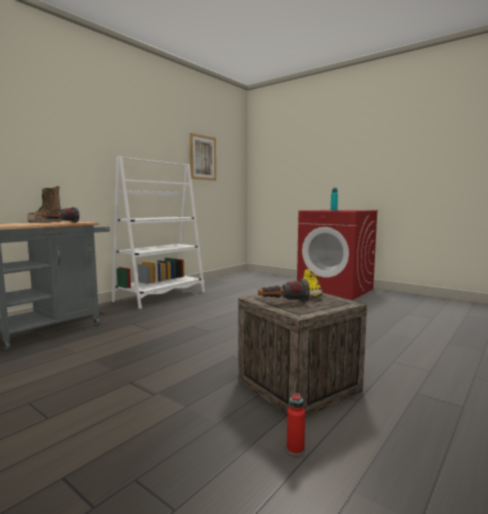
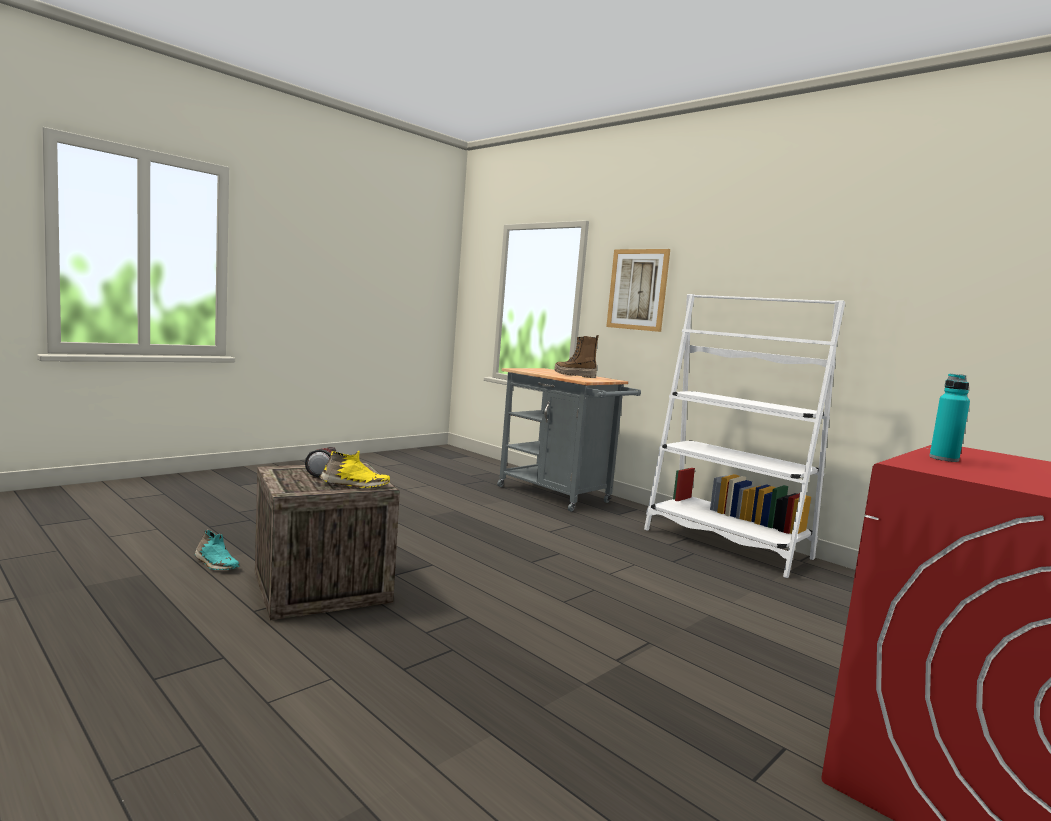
camera: 95 degrees right, 0 degrees up
flashlight [42,207,80,223] -> none
picture [190,133,216,181] -> picture moved to [606,249,670,332]
red bottle [287,393,305,456] -> turquoise shoe [195,530,239,570]

